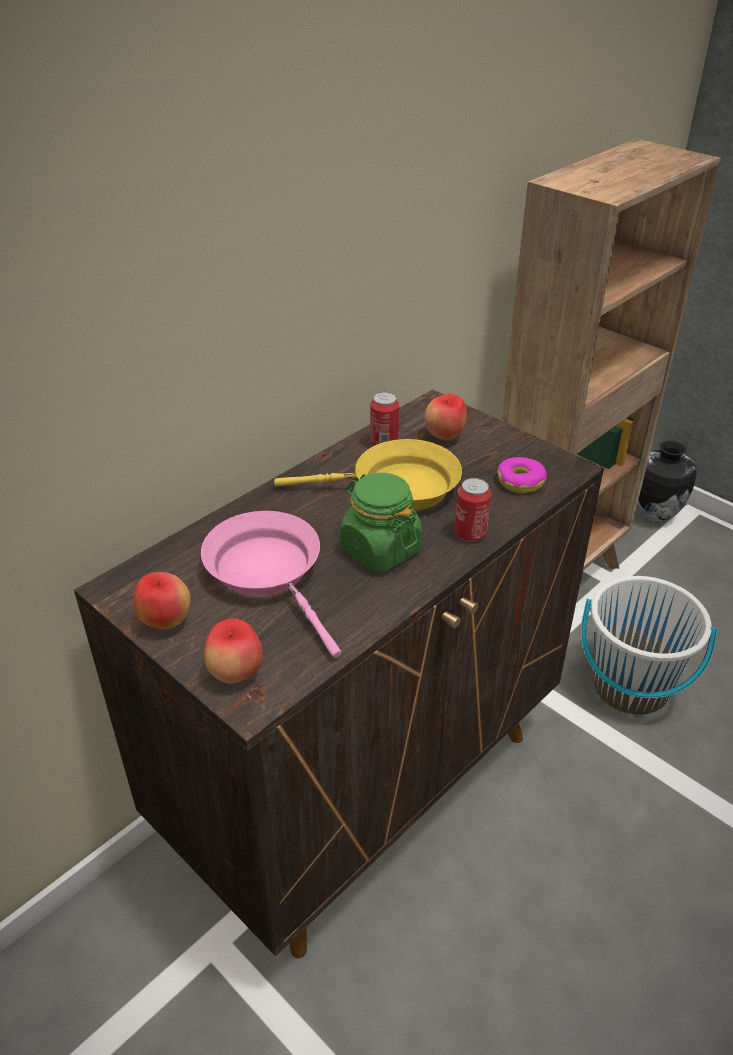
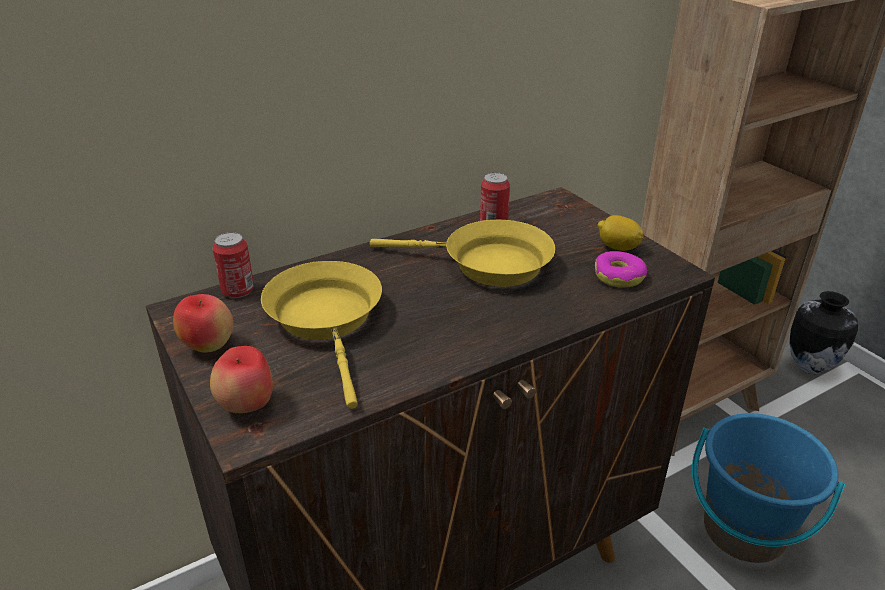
camera: 15 degrees right, 5 degrees down
pink frying pan [201,511,341,658] -> yellow frying pan [261,261,382,409]
green jar [340,473,422,572] -> none
apple [424,393,467,440] -> none
can [455,478,491,542] -> can moved to [213,232,254,298]
white bucket [581,576,718,715] -> blue bucket [692,413,845,563]
none -> lemon [597,215,644,251]

